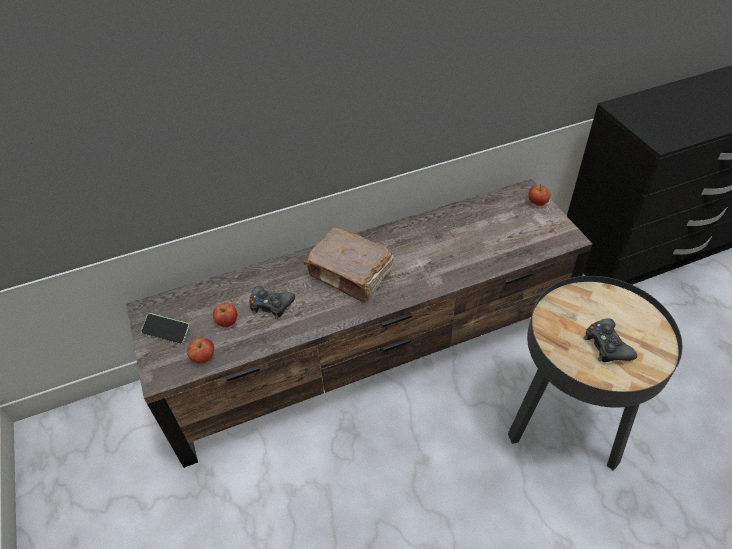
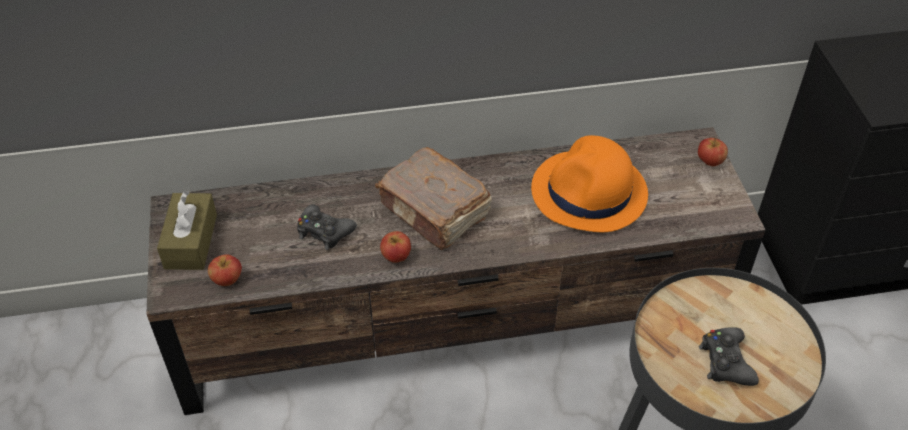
camera: 10 degrees right, 0 degrees up
phone [141,313,189,345] -> brown tissue box [157,190,217,270]
apple [213,302,237,327] -> apple moved to [380,231,411,263]
none -> orange hat [531,135,648,232]

